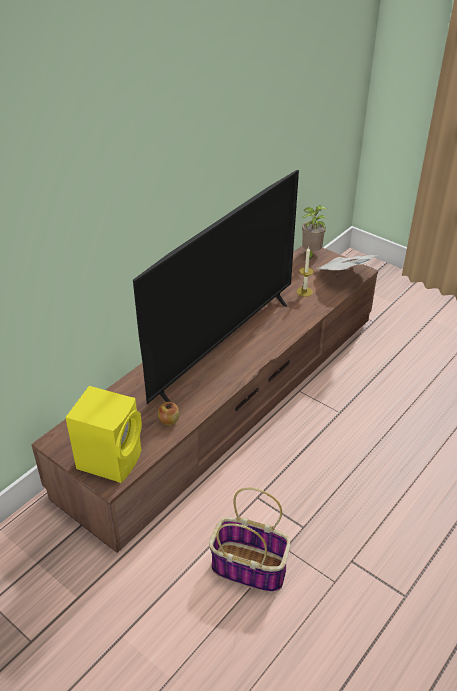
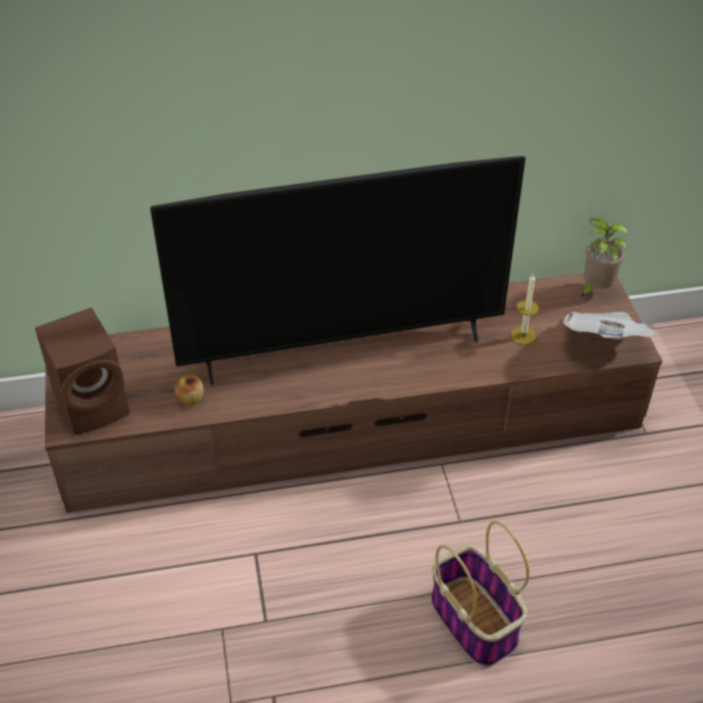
camera: 40 degrees right, 5 degrees up
yellow speaker [65,386,142,483] -> brown speaker [35,307,130,435]
basket [209,488,290,593] -> basket moved to [431,521,529,668]

